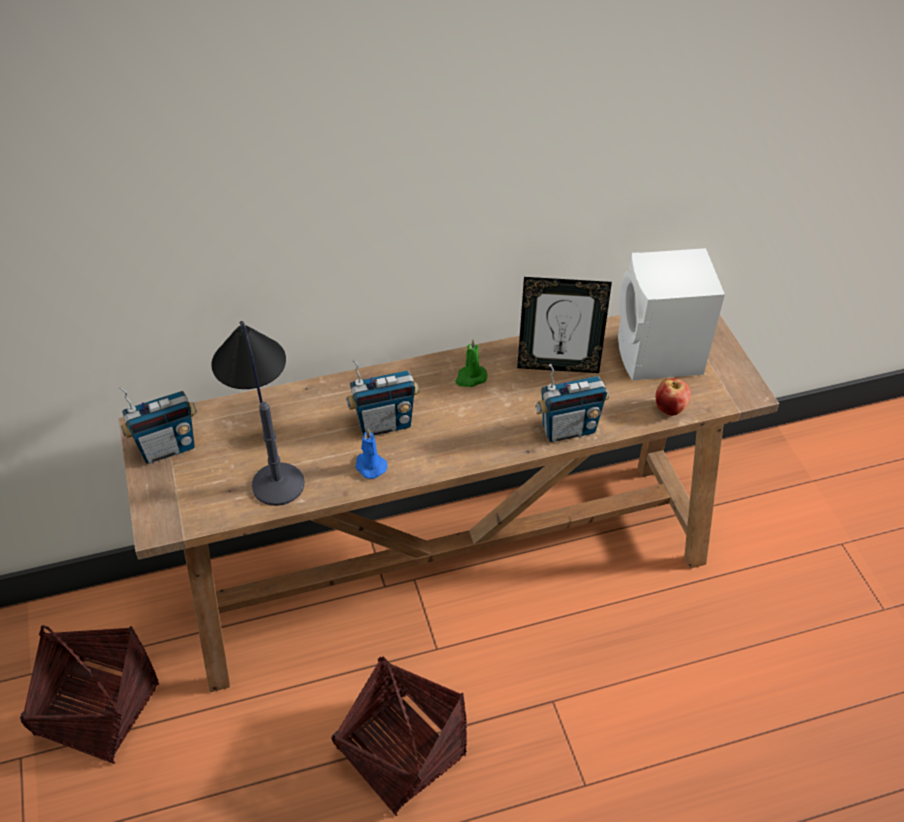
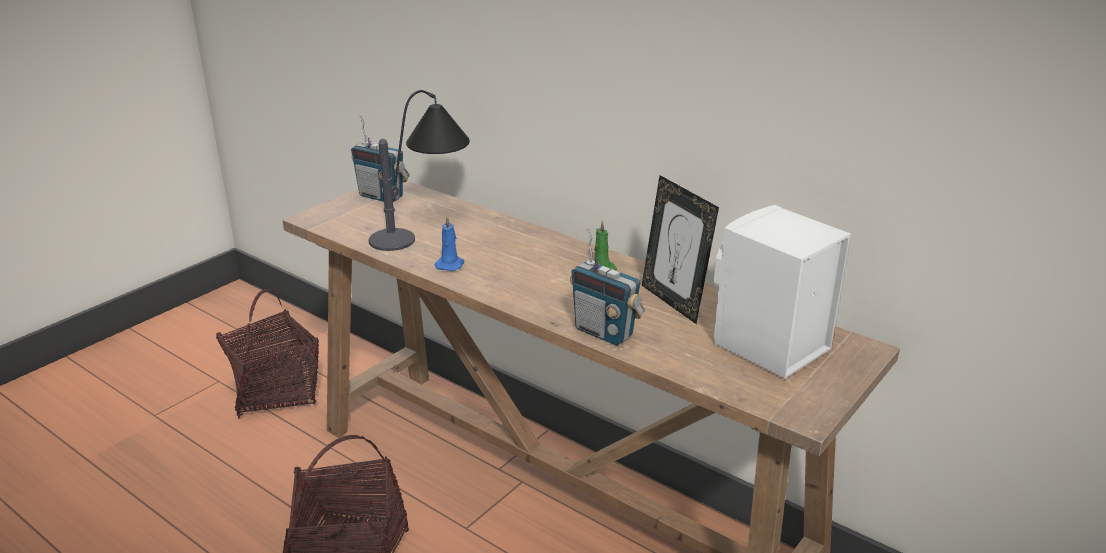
camera: 55 degrees right, 20 degrees down
radio [346,359,419,436] -> none
apple [656,378,691,416] -> none

